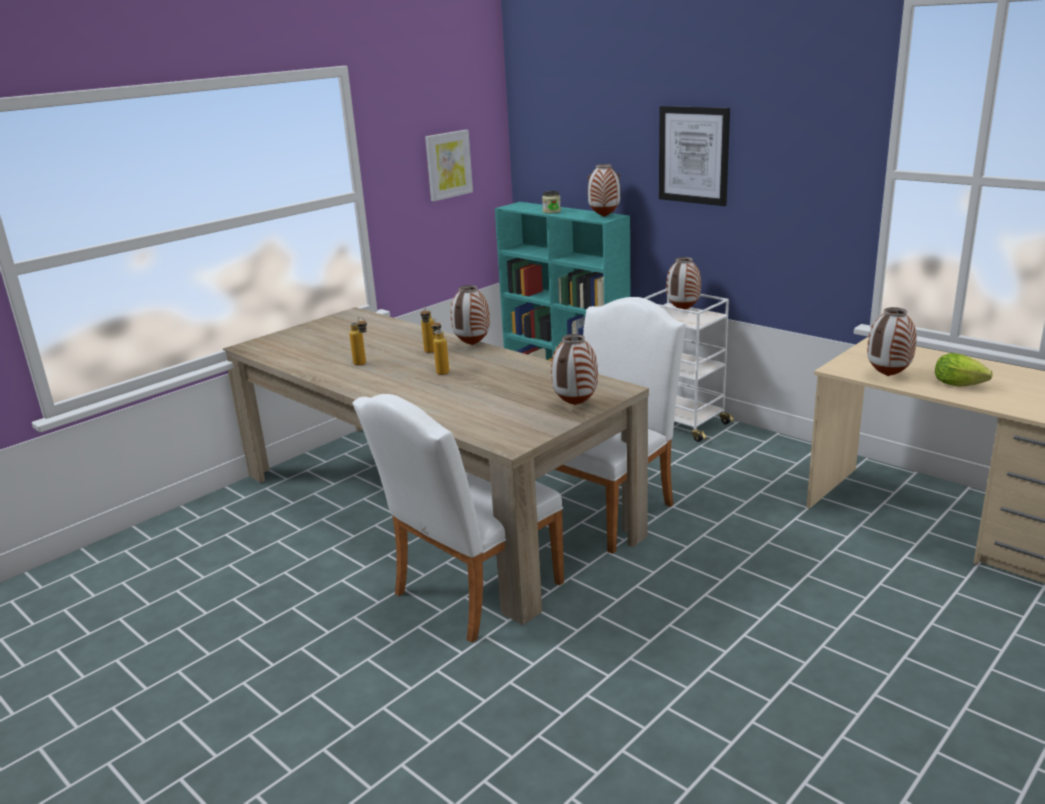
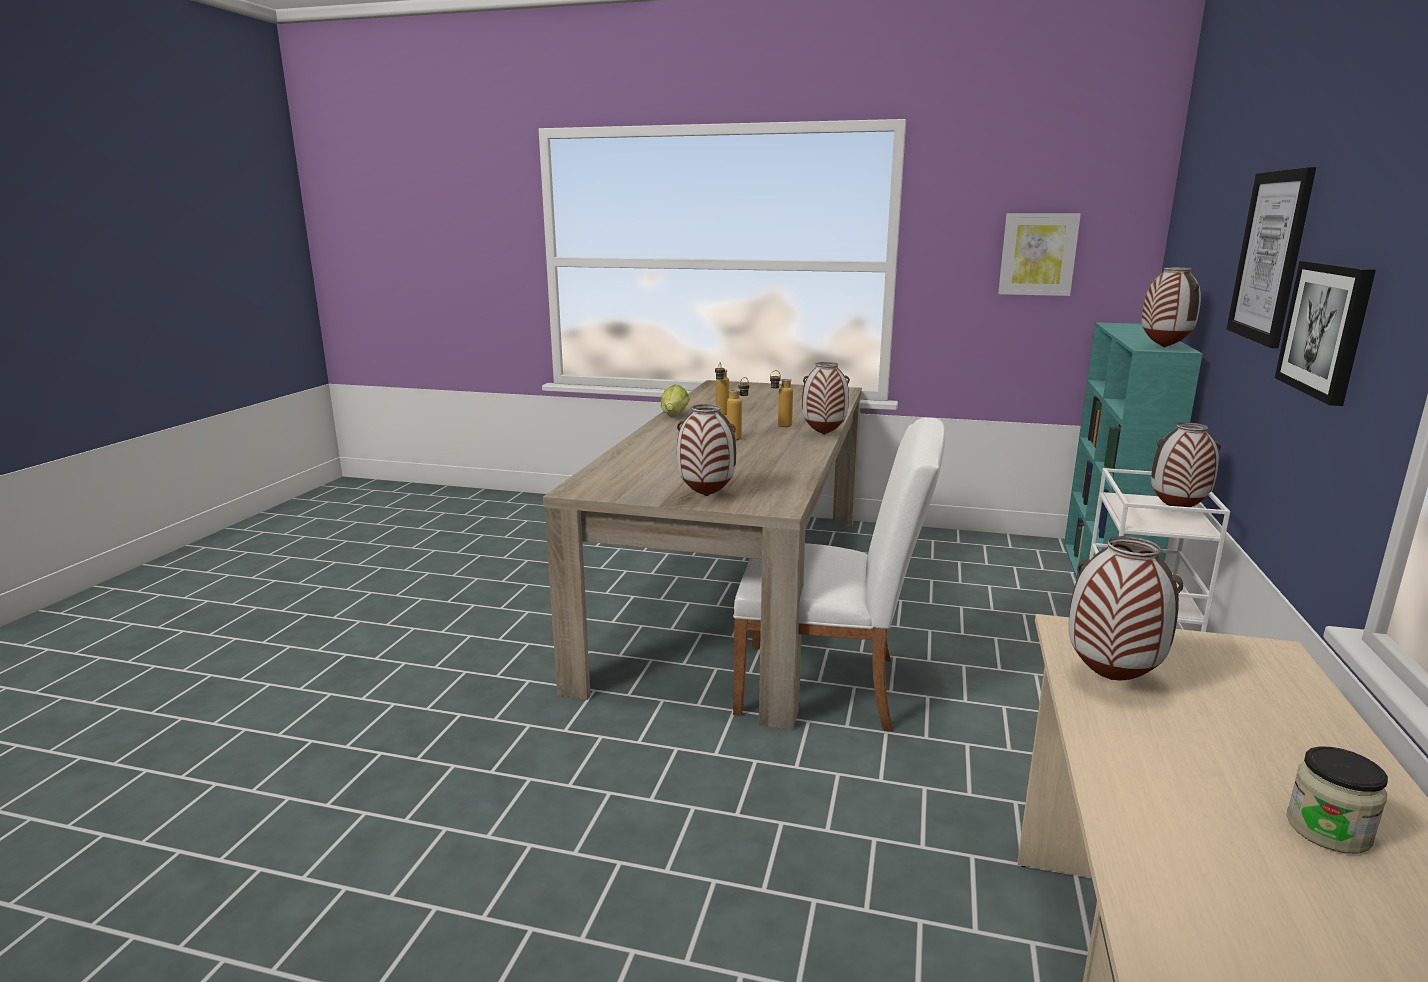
camera: 60 degrees right, 5 degrees down
white chair [353,394,564,643] -> none
jar [542,191,561,214] -> jar moved to [1286,747,1388,854]
lettuce [935,353,993,387] -> lettuce moved to [661,385,690,415]
none -> picture [1275,261,1376,406]

